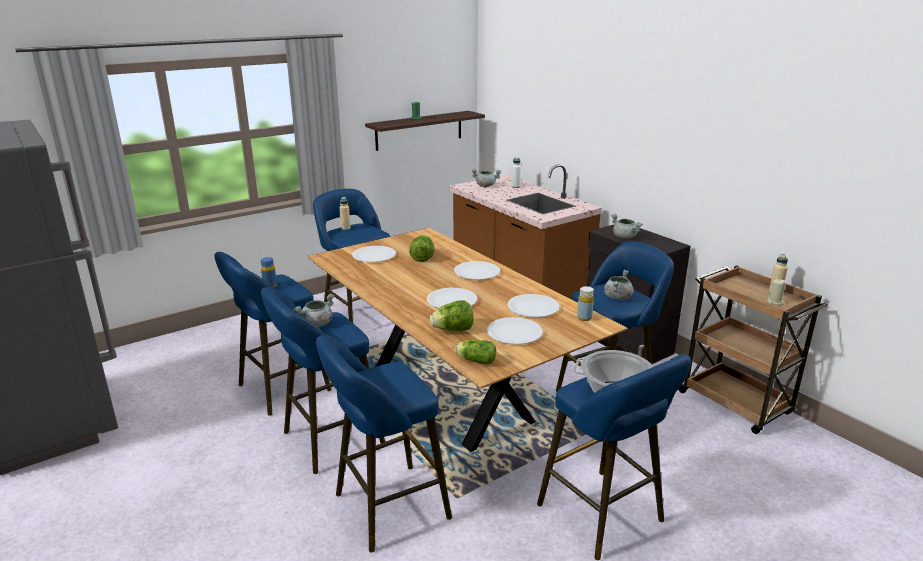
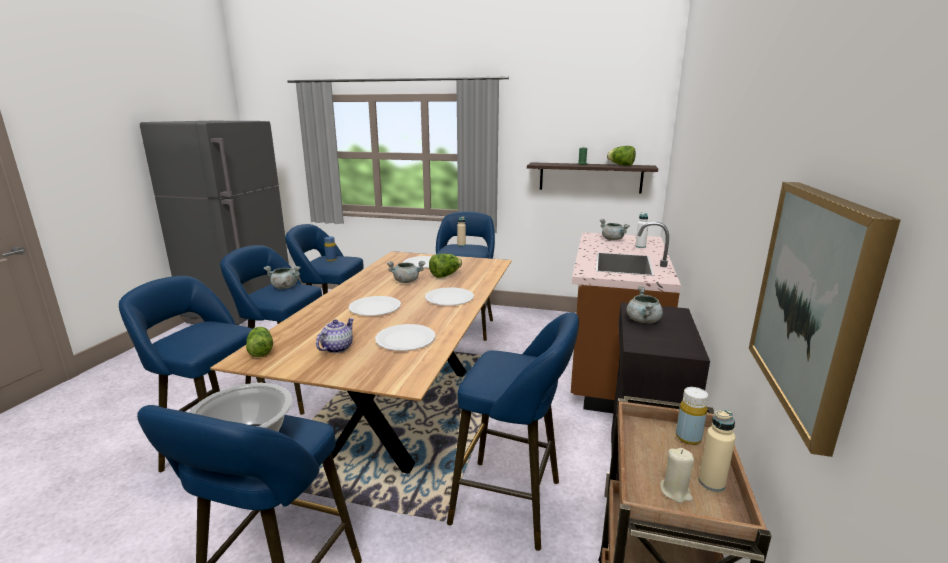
camera: 50 degrees right, 5 degrees down
lettuce [430,300,474,331] -> lettuce moved to [607,146,636,166]
white plate [487,317,543,345] -> teapot [316,318,354,353]
yellow bottle [577,286,594,321] -> yellow bottle moved to [676,387,708,445]
grey cooking pot [604,270,633,300] -> grey cooking pot moved to [387,261,425,283]
none -> picture [749,182,901,457]

